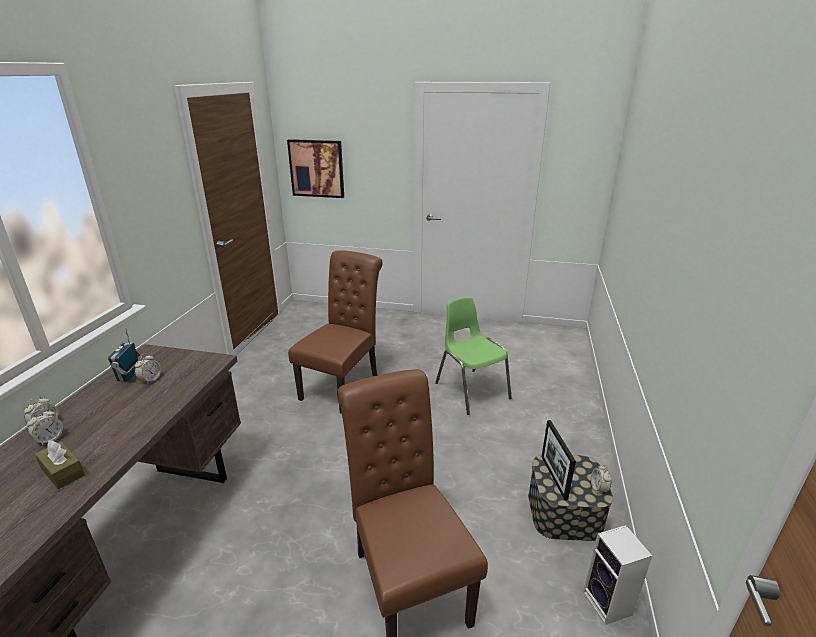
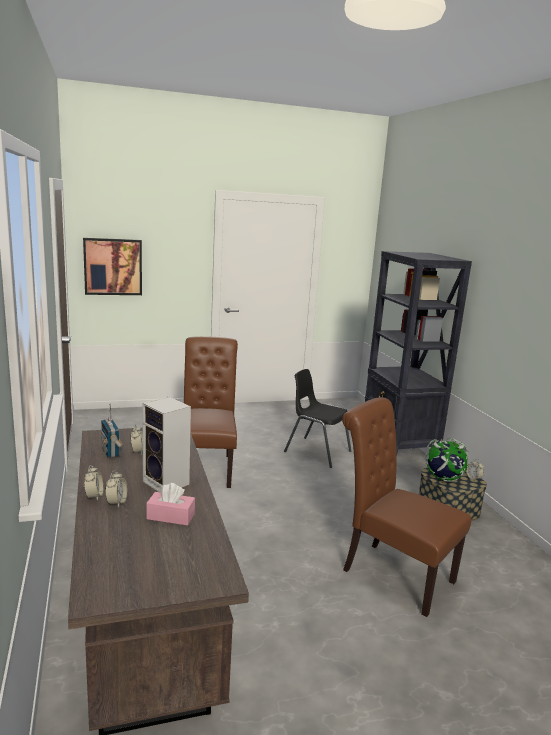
camera: 30 degrees left, 10 degrees down
brown tissue box [35,440,85,489] -> pink tissue box [146,483,195,526]
green chair [435,297,512,415] -> black chair [284,369,351,468]
picture frame [542,420,576,500] -> globe [424,438,469,482]
speaker [583,525,652,625] -> speaker moved to [142,396,191,492]
none -> black bookcase [365,251,472,452]

